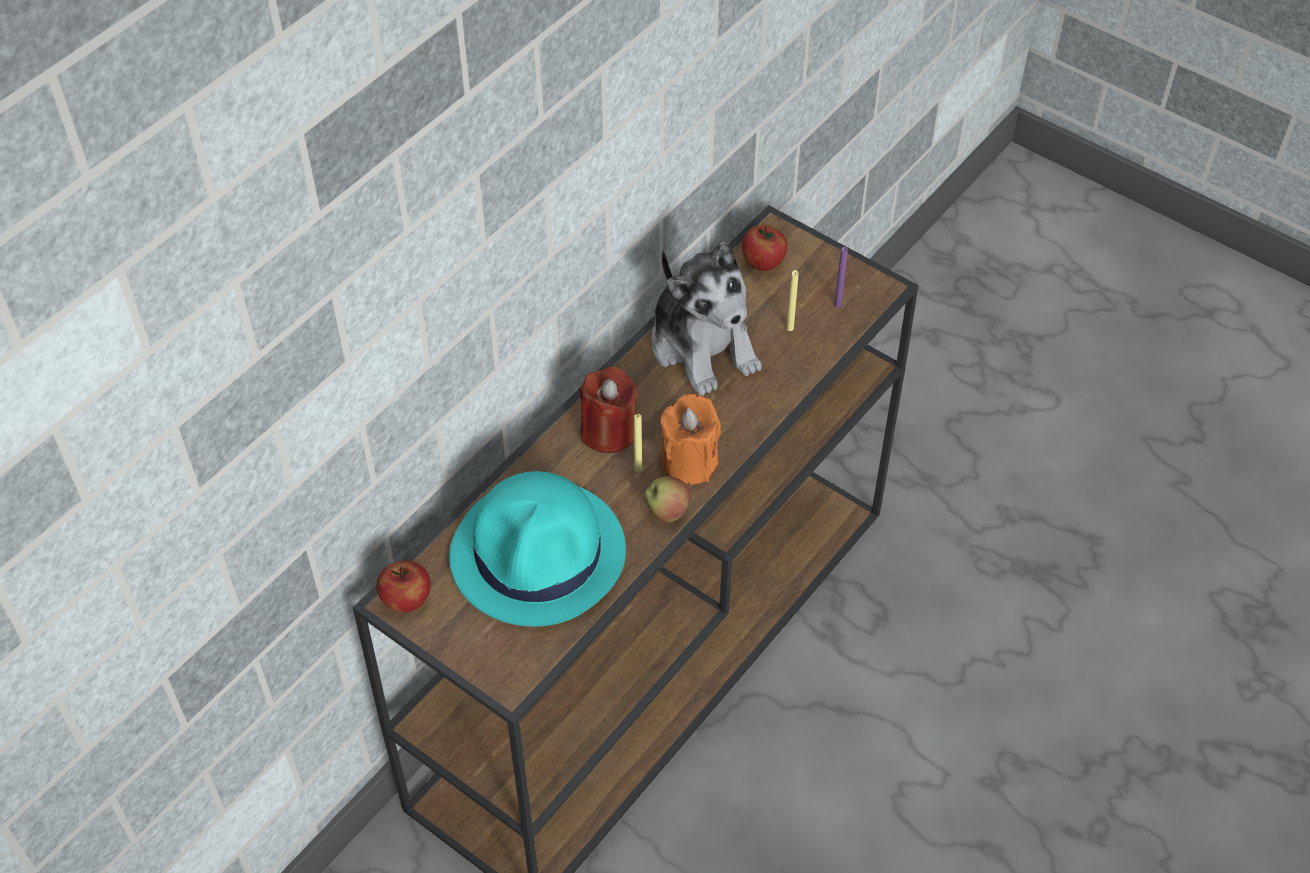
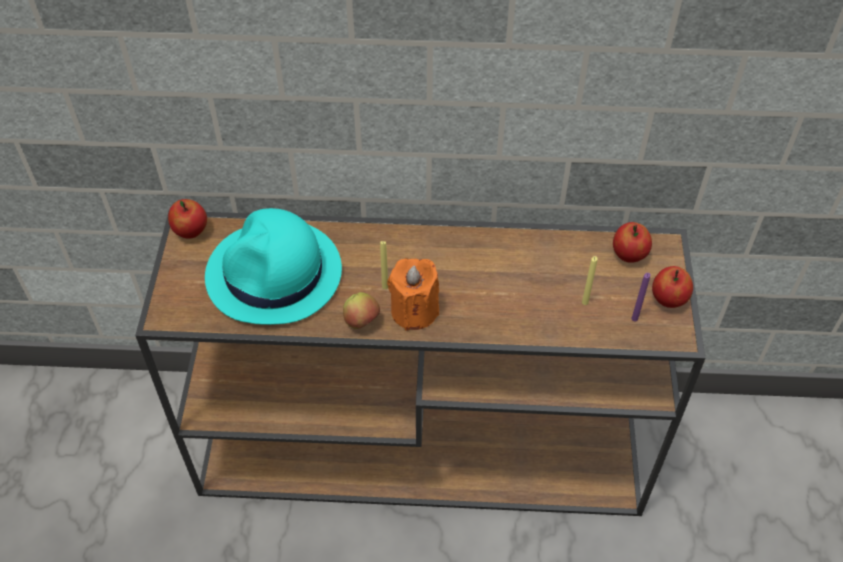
camera: 55 degrees right, 0 degrees up
red candle [579,367,638,453] -> none
plush toy [651,241,762,396] -> none
none -> apple [652,266,693,308]

